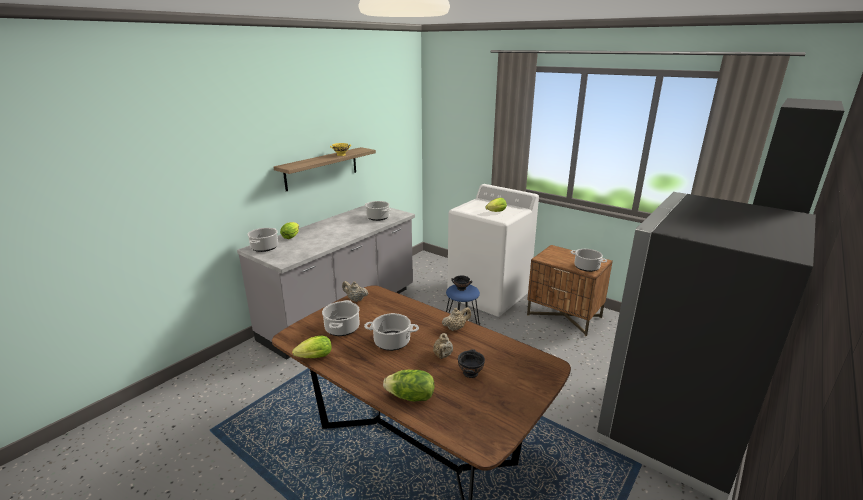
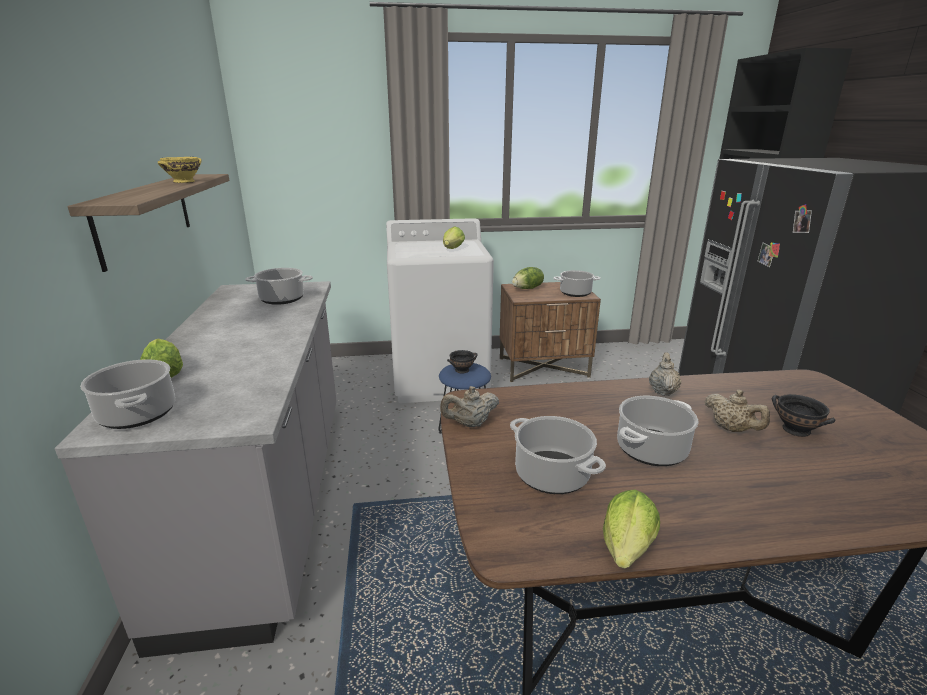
camera: 45 degrees left, 0 degrees up
lettuce [383,370,434,401] -> lettuce moved to [512,267,544,289]

